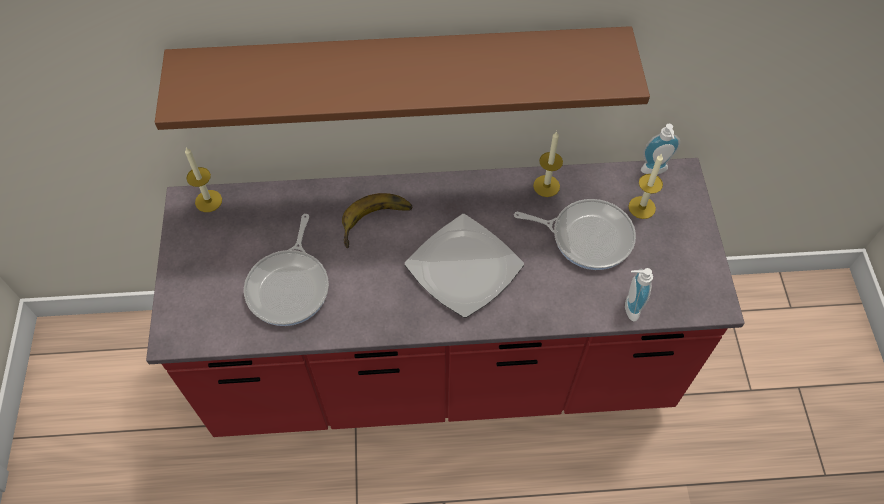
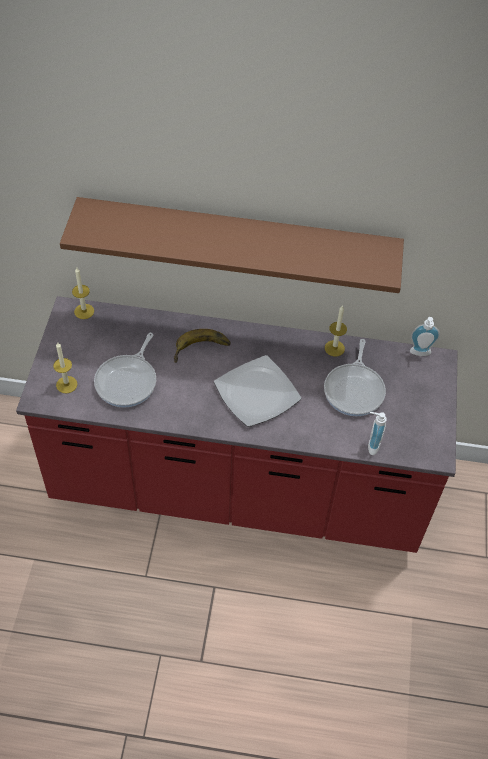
camera: 10 degrees right, 5 degrees down
frying pan [514,199,636,270] -> frying pan turned 75 degrees clockwise [324,339,386,416]
candle [628,154,663,219] -> candle moved to [53,343,78,394]

